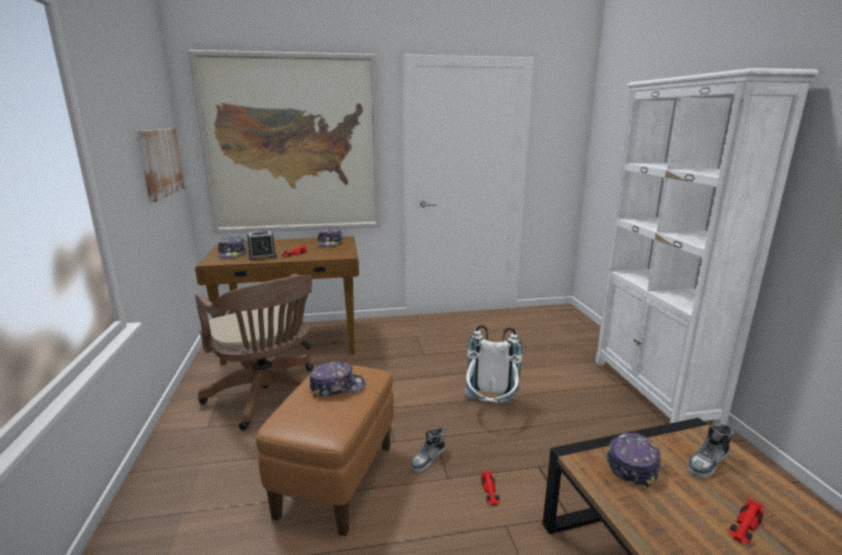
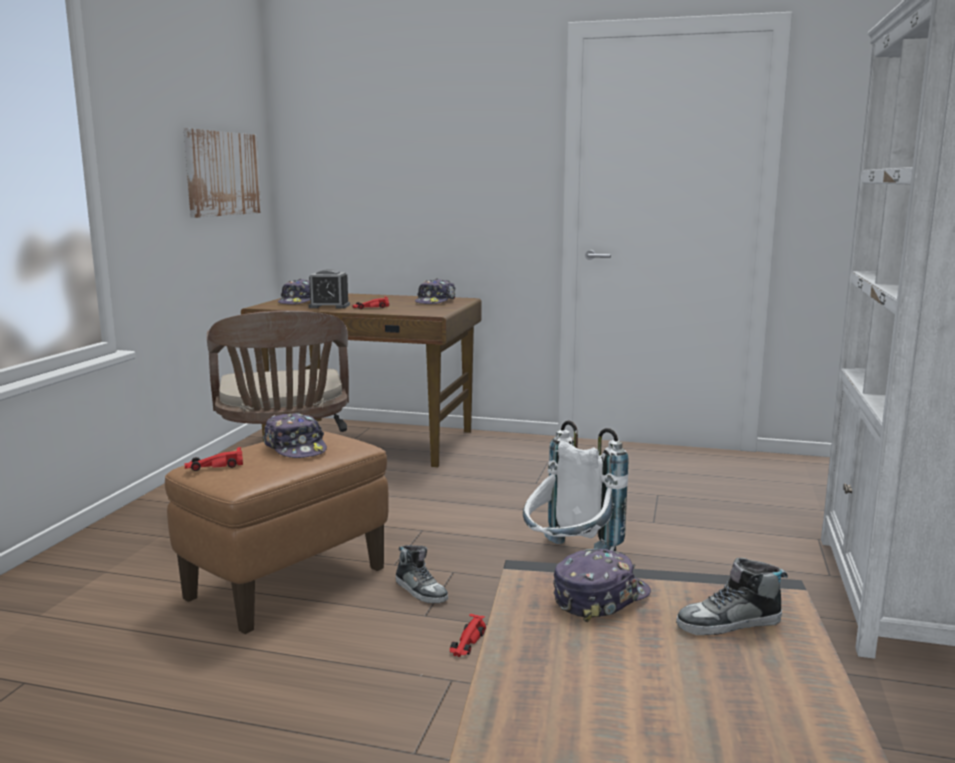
camera: 25 degrees right, 5 degrees down
picture [188,50,381,233] -> none
cap [309,362,366,397] -> cap turned 45 degrees clockwise [263,412,327,458]
shoe [411,428,445,472] -> shoe turned 105 degrees counterclockwise [396,545,448,603]
red toy car [729,498,765,543] -> red toy car moved to [185,447,243,471]

